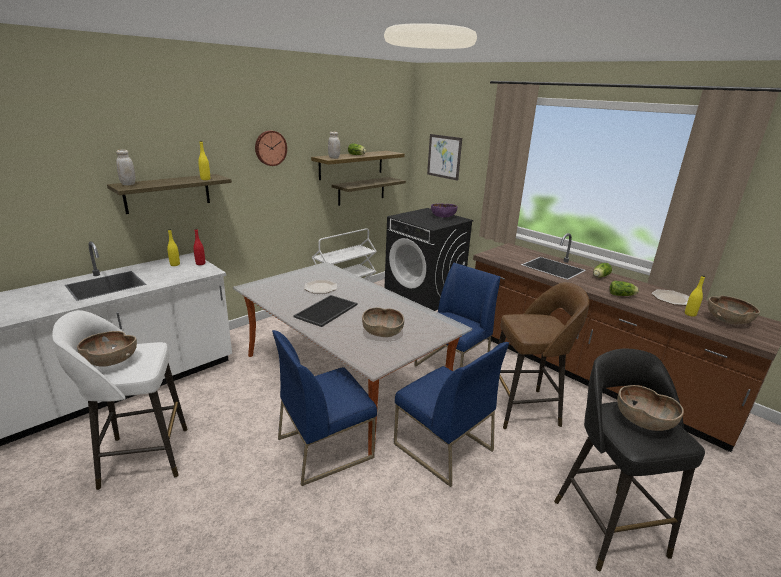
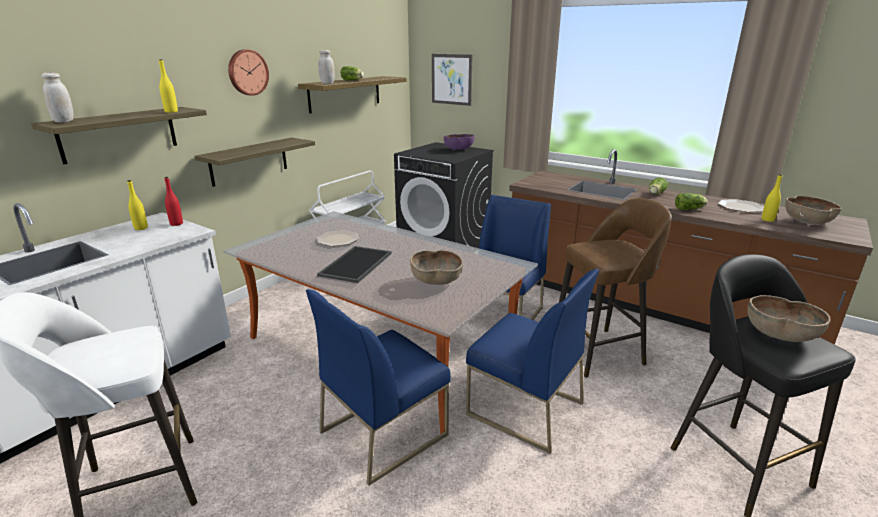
camera: 10 degrees left, 0 degrees up
brown bowl [77,331,137,367] -> none
shelf [332,177,406,206] -> shelf moved to [195,137,315,187]

